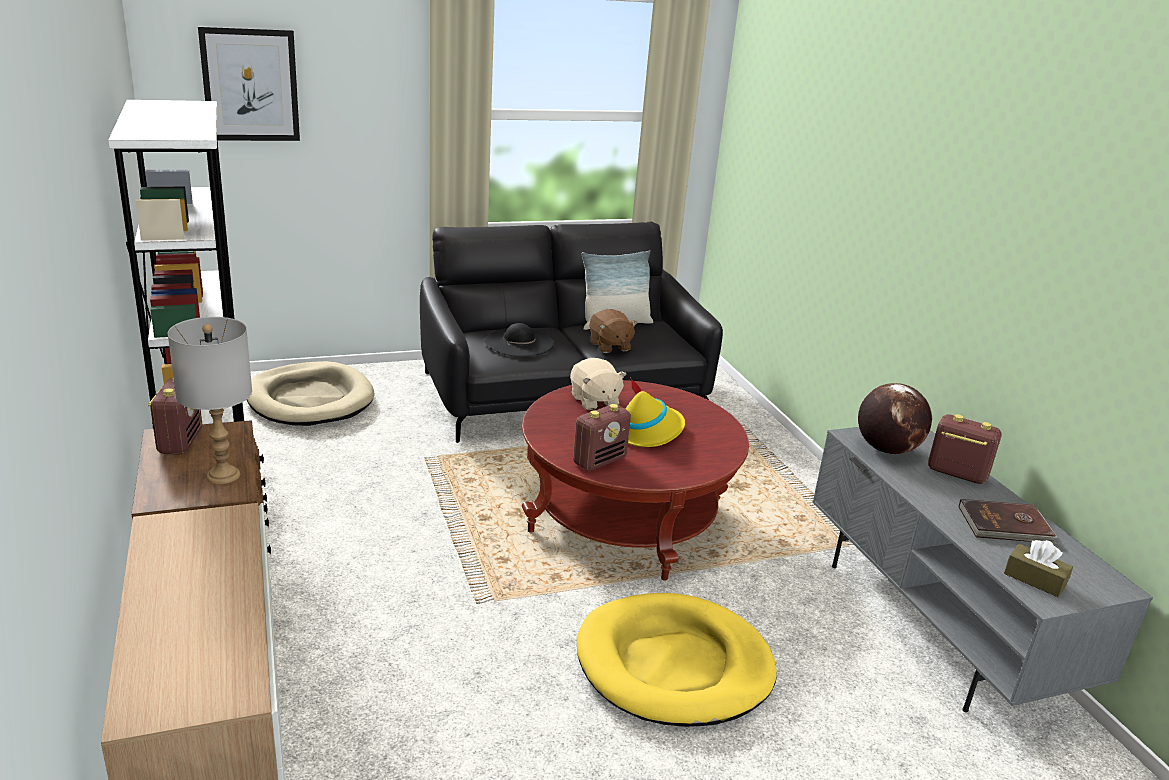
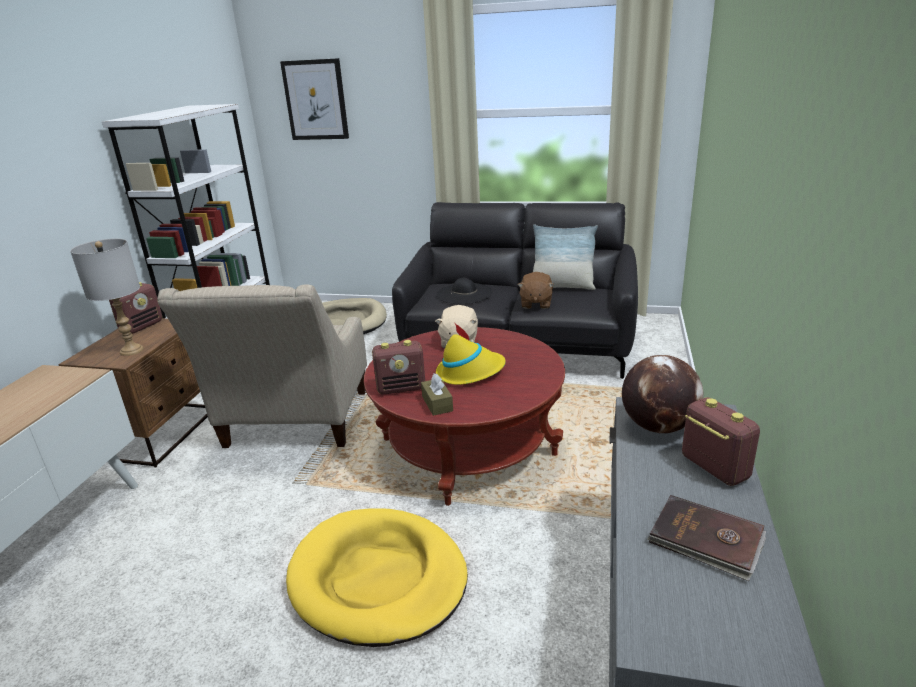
camera: 35 degrees right, 0 degrees up
brown tissue box [1004,540,1073,597] -> brown tissue box moved to [421,373,453,416]
none -> beige armchair [157,285,367,448]

